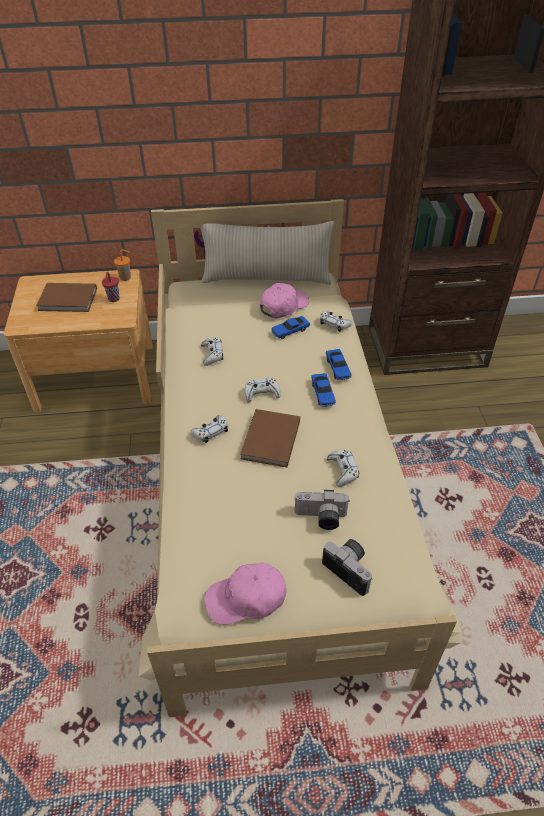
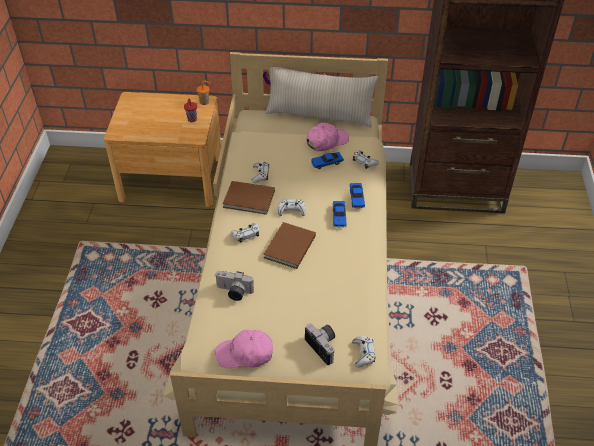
camera: 10 degrees right, 0 degrees up
brown book [36,283,97,312] -> brown book moved to [223,181,275,215]
camera [294,490,350,530] -> camera moved to [215,271,254,301]
white game controller [327,450,359,487] -> white game controller moved to [352,336,376,368]

